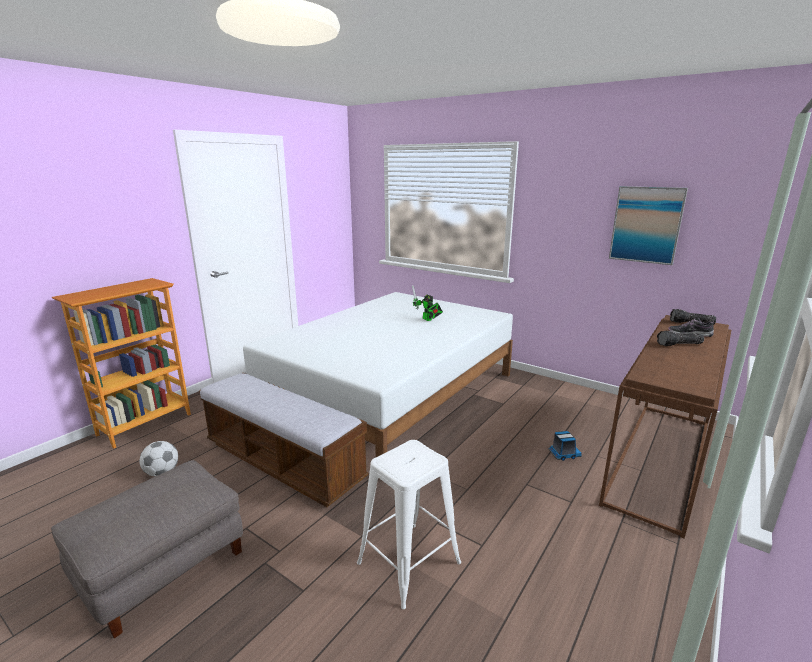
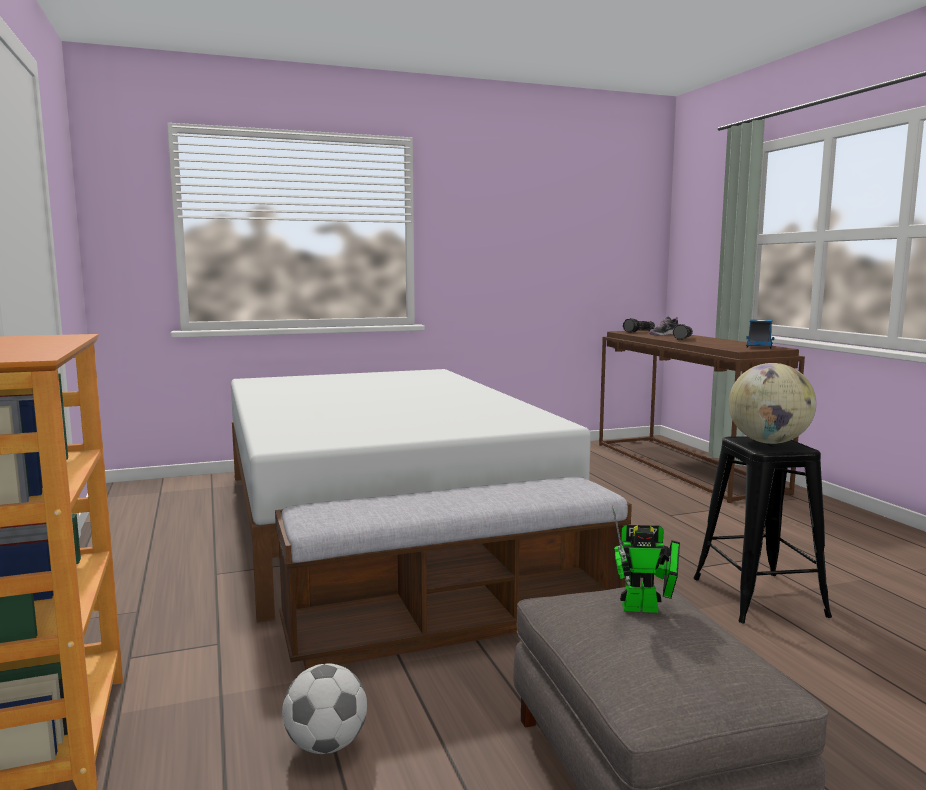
camera: 55 degrees left, 10 degrees down
white stool [357,440,461,609] -> black stool [694,436,832,623]
toy robot [412,285,443,321] -> toy robot moved to [612,505,680,613]
toy truck [549,431,582,461] -> toy truck moved to [746,320,774,349]
picture [609,186,688,265] -> none
none -> globe [729,363,816,444]

